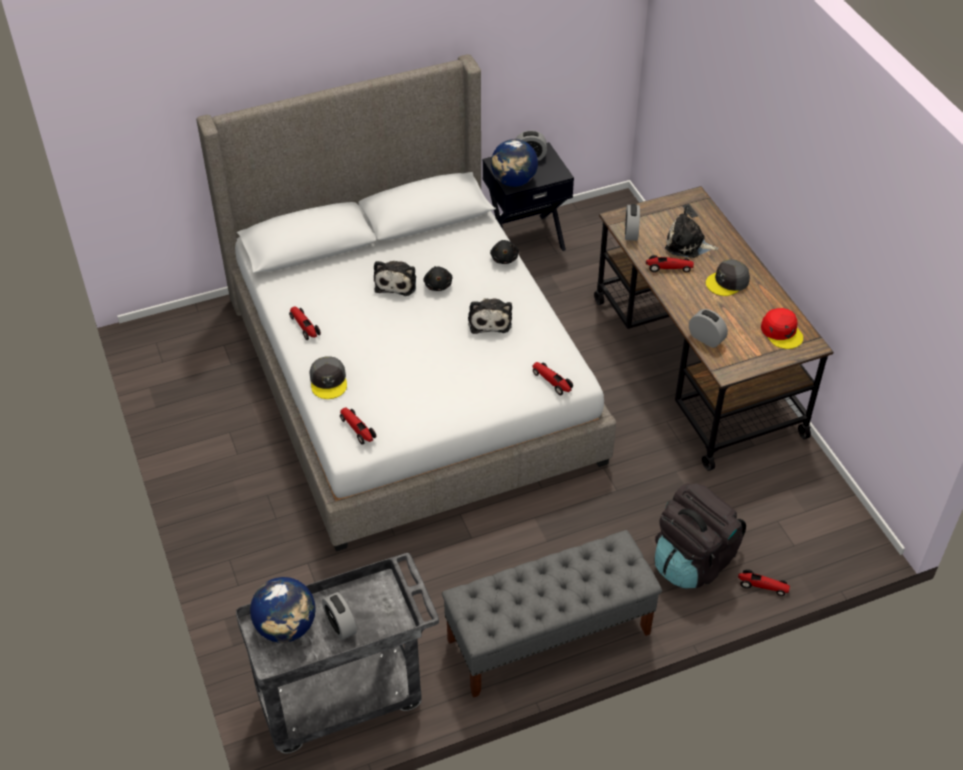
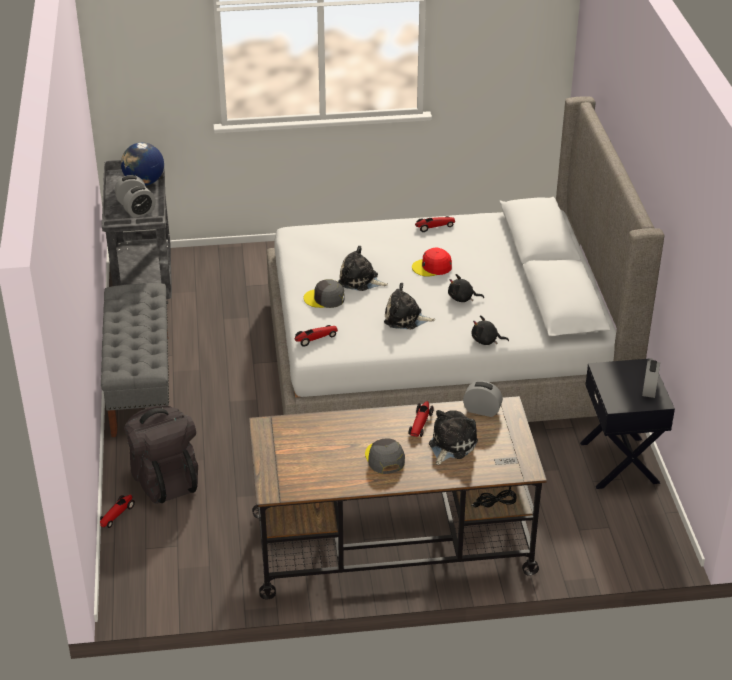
camera: 105 degrees right, 10 degrees down
grey cap [309,357,347,399] -> grey cap moved to [303,279,345,308]
toy car [340,407,376,445] -> none
plush toy [374,261,416,296] -> plush toy moved to [338,246,388,291]
globe [491,139,538,187] -> none
alarm clock [689,309,728,348] -> alarm clock moved to [123,186,156,218]
red cap [761,308,803,349] -> red cap moved to [412,247,452,277]

